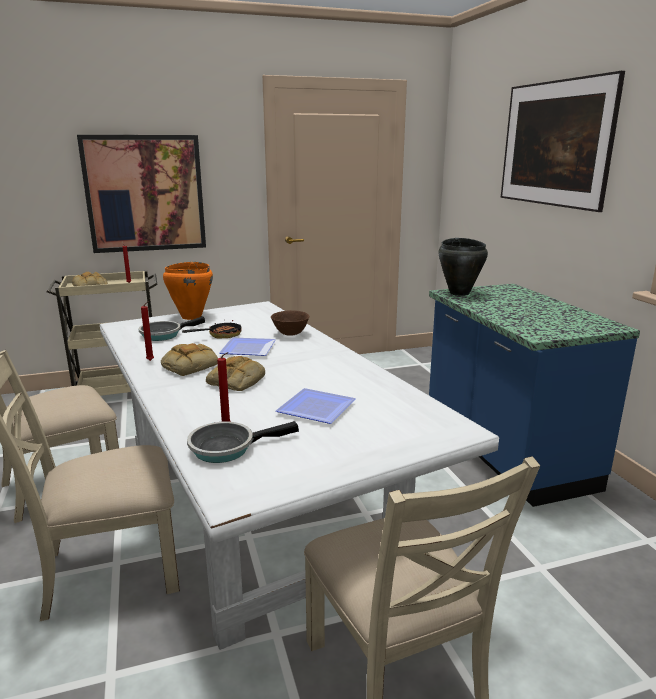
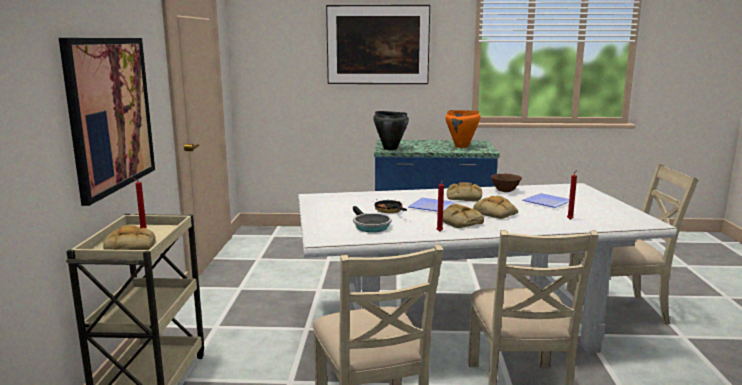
camera: 70 degrees left, 5 degrees down
orange cooking pot [163,262,213,320] -> orange cooking pot moved to [445,110,480,148]
frying pan [187,421,299,463] -> none
brown bowl [271,310,309,336] -> brown bowl moved to [491,174,522,192]
none -> bread [447,182,482,201]

